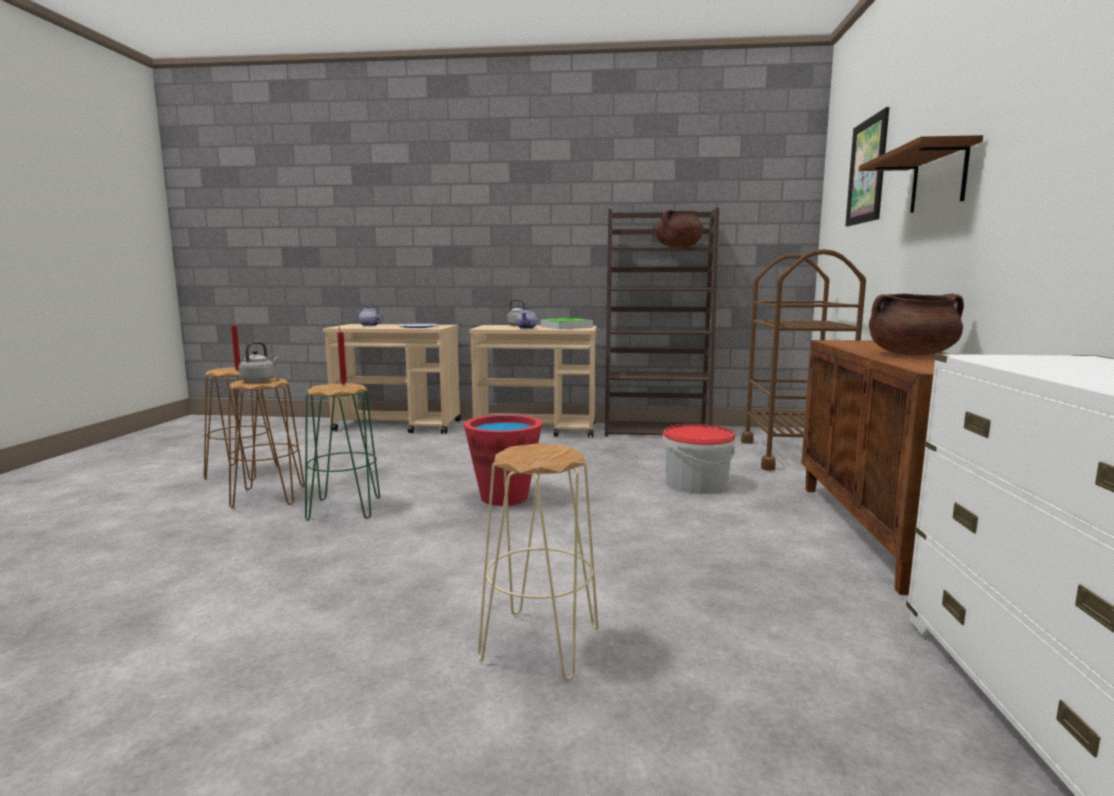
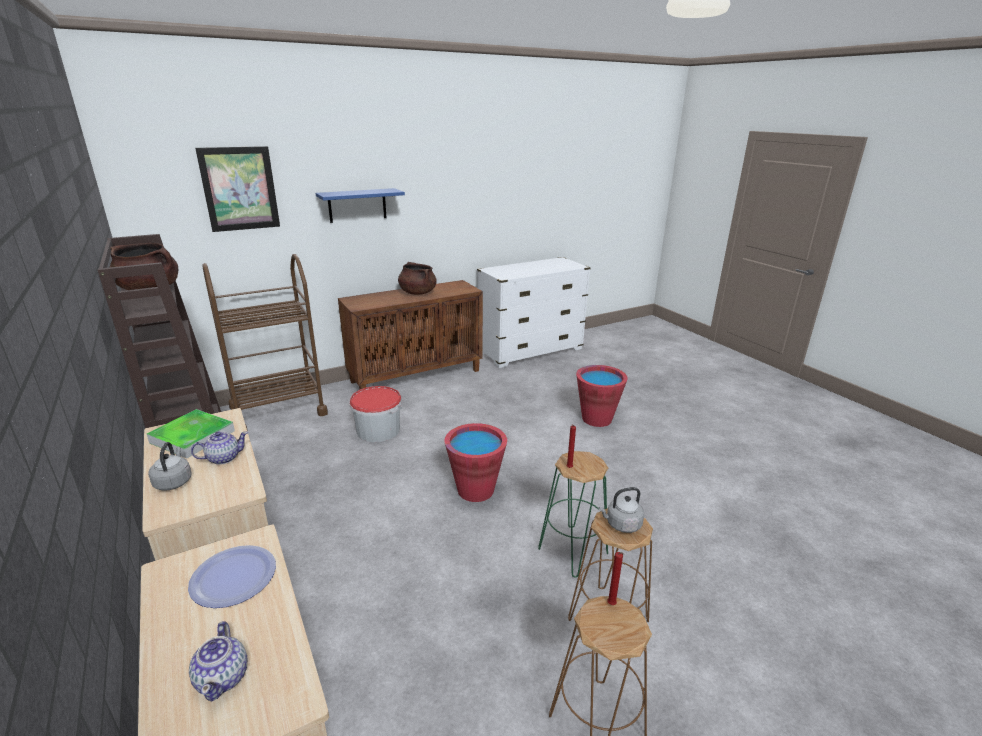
camera: 125 degrees left, 15 degrees up
beige stool [478,443,599,680] -> red bucket [576,365,628,427]
brown shelf [859,135,983,213] -> blue shelf [316,188,405,223]

